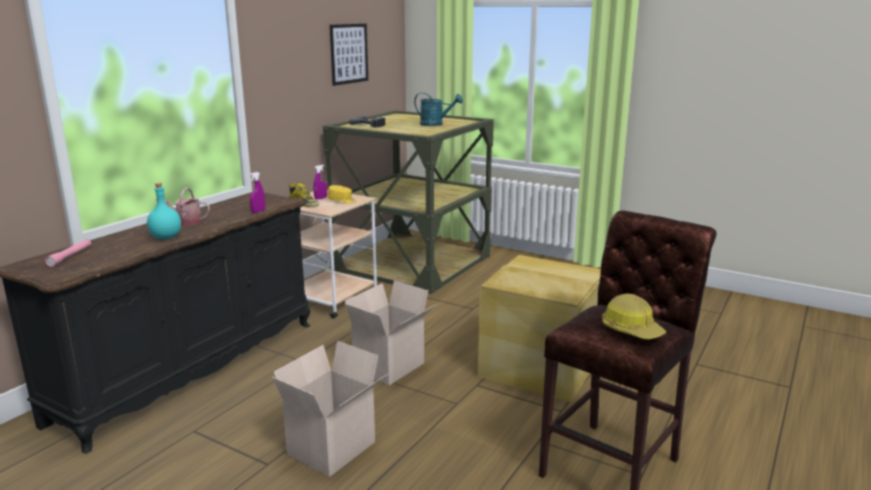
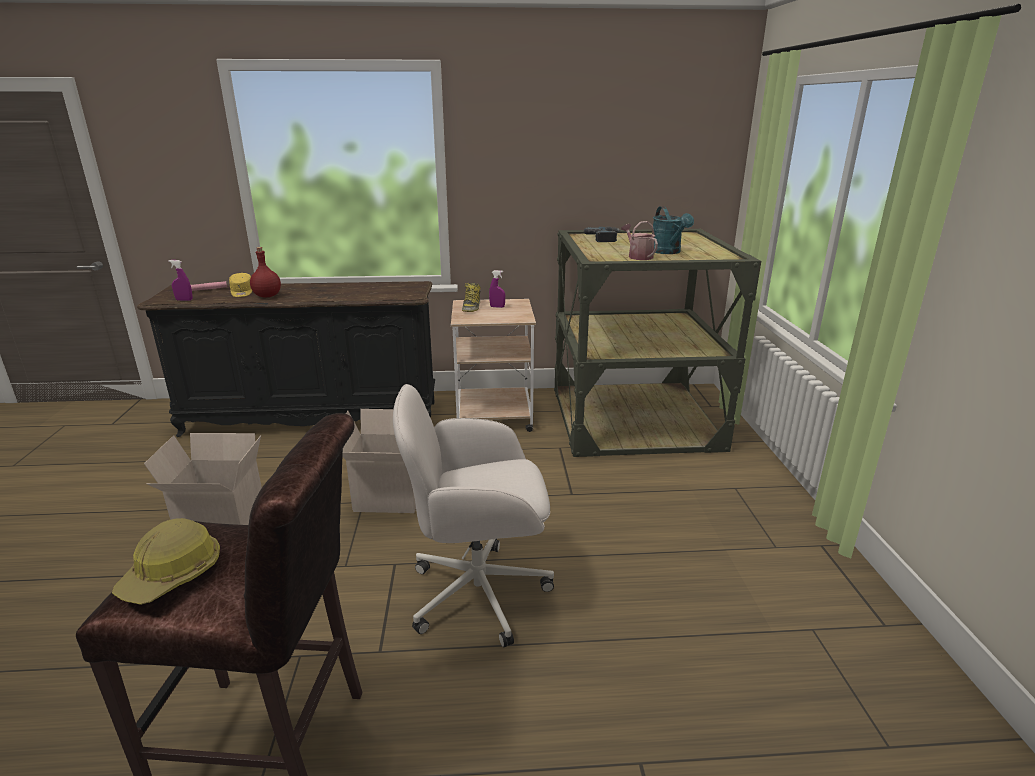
camera: 55 degrees right, 5 degrees up
turquoise bottle [147,183,181,239] -> red bottle [250,247,281,298]
watering can [156,188,210,226] -> watering can moved to [621,221,658,260]
purple spray bottle [249,172,265,213] -> purple spray bottle moved to [168,260,193,301]
yellow cap [328,185,357,204] -> yellow cap moved to [229,273,252,297]
picture [330,24,368,86] -> none
beige storage box [478,255,601,402] -> white office chair [393,384,554,647]

